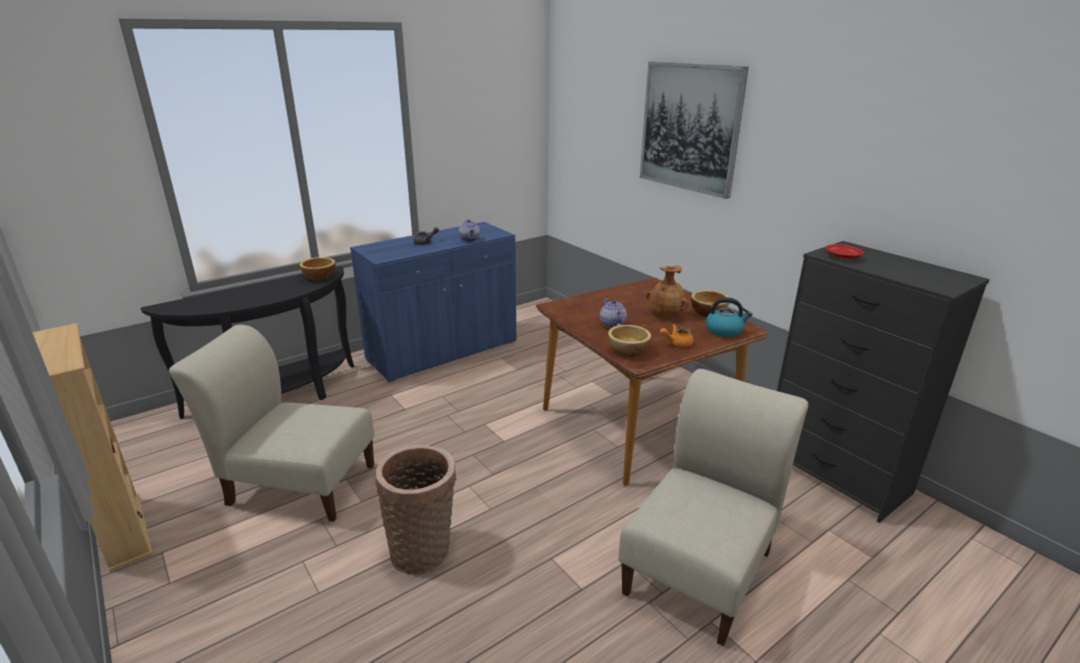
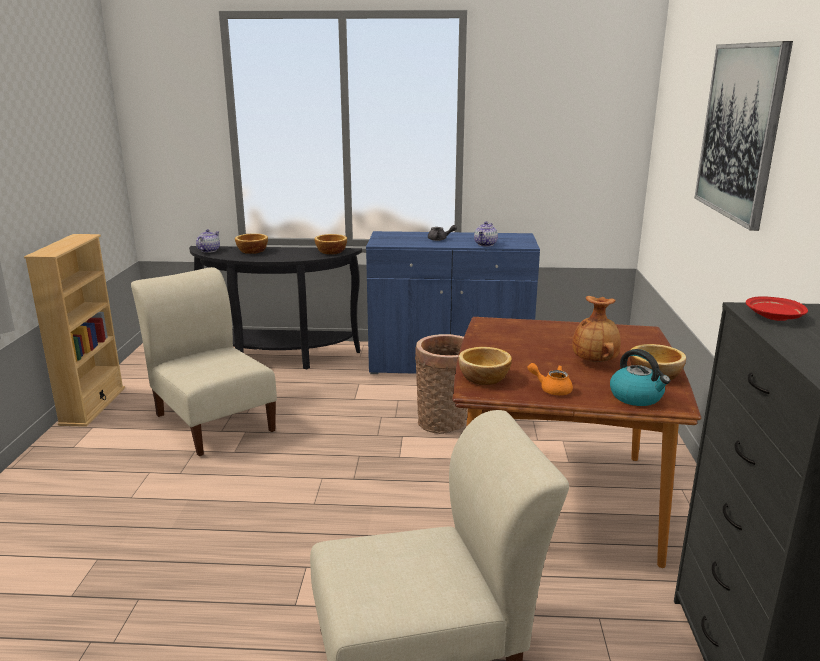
camera: 40 degrees right, 5 degrees down
basket [375,445,457,574] -> basket moved to [415,334,468,434]
teapot [600,299,627,328] -> teapot moved to [196,229,220,253]
none -> bowl [235,233,268,254]

